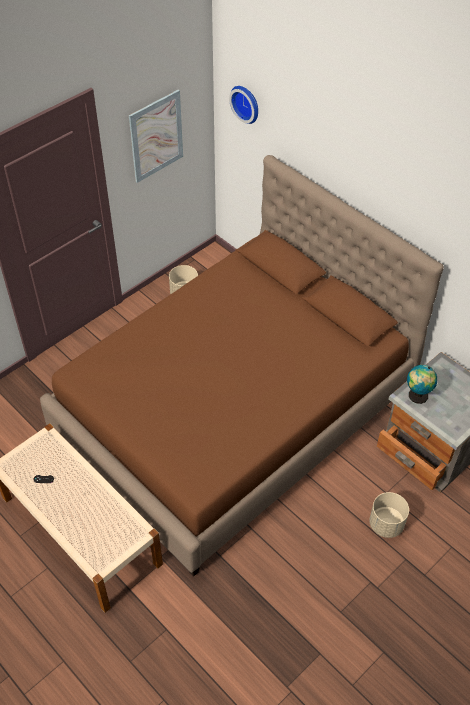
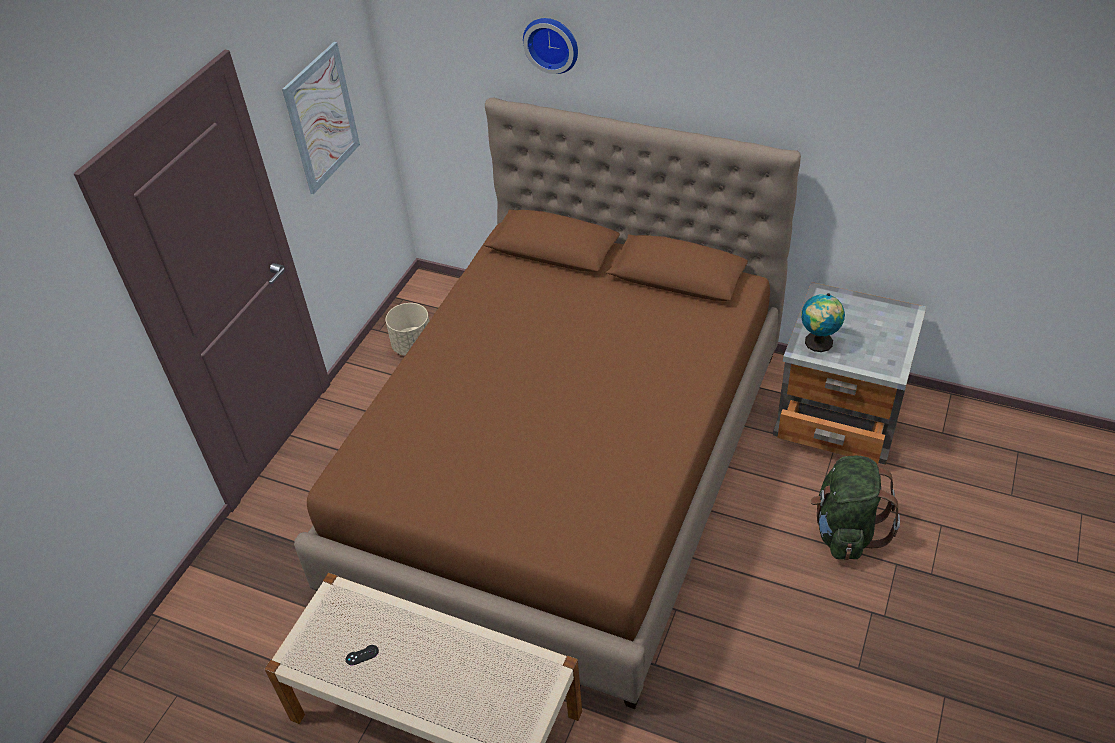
camera: 20 degrees left, 5 degrees down
wall clock [229,86,258,124] -> wall clock moved to [523,18,578,74]
beige planter [369,492,409,538] -> green backpack [811,456,900,560]

